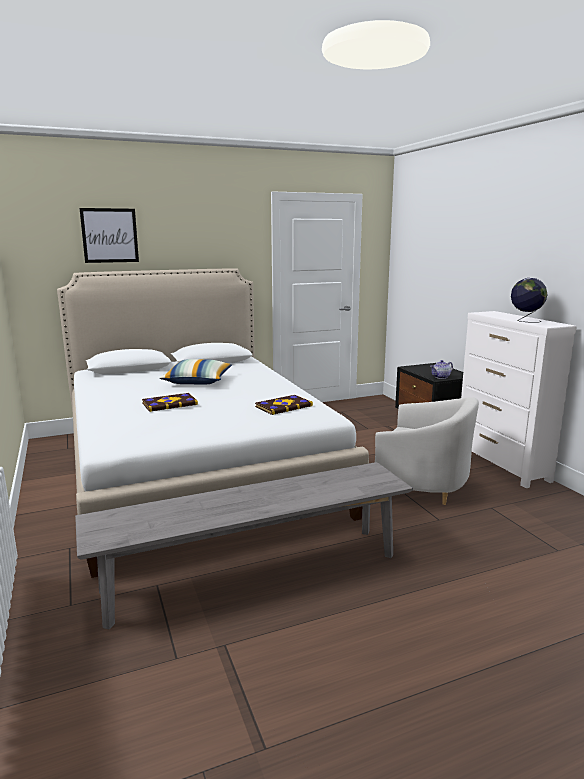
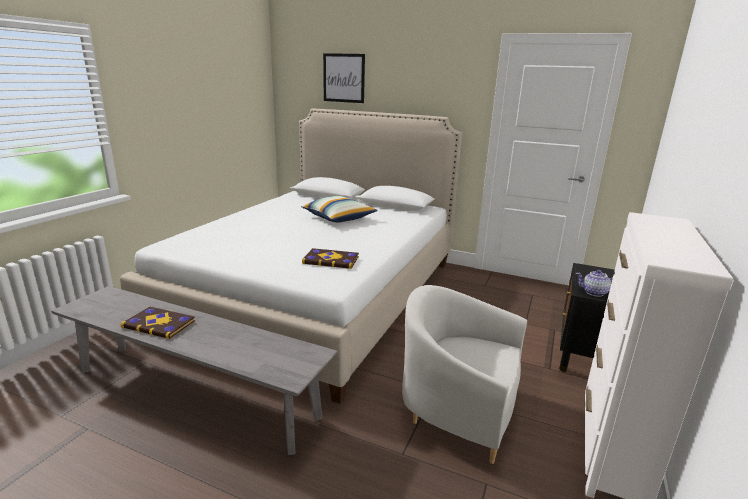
camera: 45 degrees right, 5 degrees up
book [142,393,198,412] -> book moved to [121,306,195,339]
white armchair [375,397,479,505] -> white armchair turned 135 degrees clockwise [402,285,527,464]
globe [511,278,547,323] -> none

